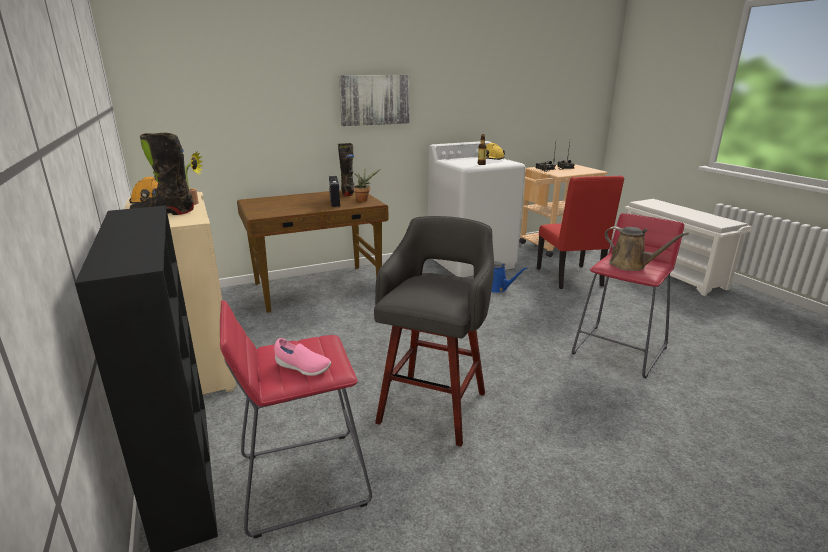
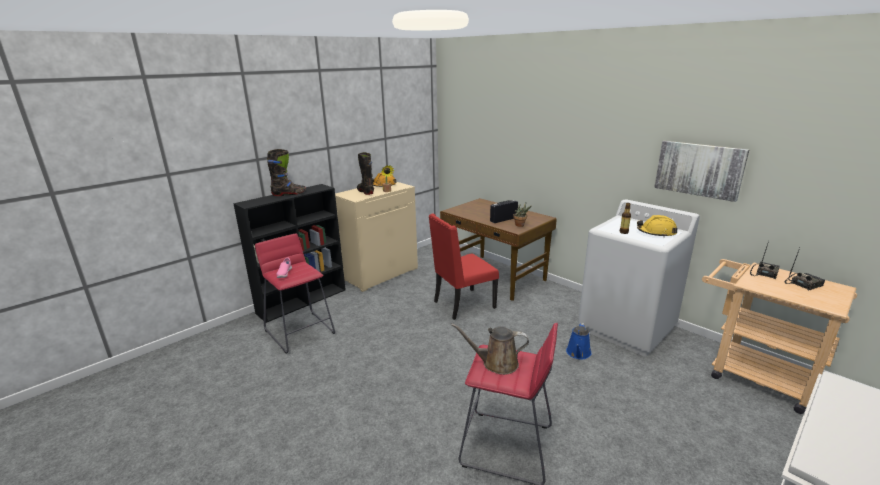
camera: 70 degrees right, 0 degrees up
black boot [338,143,354,196] -> black boot moved to [267,149,306,196]
picture [339,75,410,126] -> picture moved to [654,141,749,202]
grey stool [374,216,494,447] -> none
red chair [537,176,624,289] -> red chair moved to [429,213,499,320]
brown watering can [605,226,689,271] -> brown watering can turned 75 degrees clockwise [451,324,529,375]

